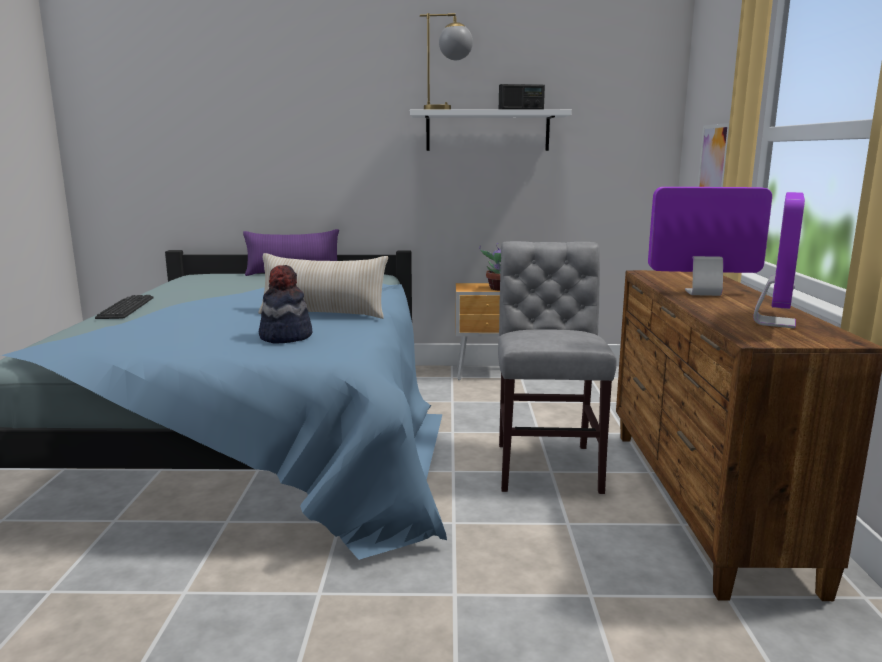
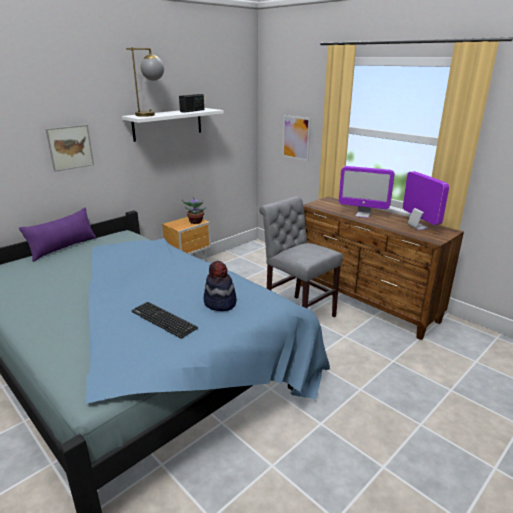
camera: 45 degrees left, 10 degrees up
keyboard [95,295,154,319] -> keyboard moved to [131,302,198,338]
beige pillow [259,253,388,319] -> none
monitor [648,187,772,296] -> monitor turned 120 degrees counterclockwise [339,166,395,218]
none -> picture [46,125,94,172]

